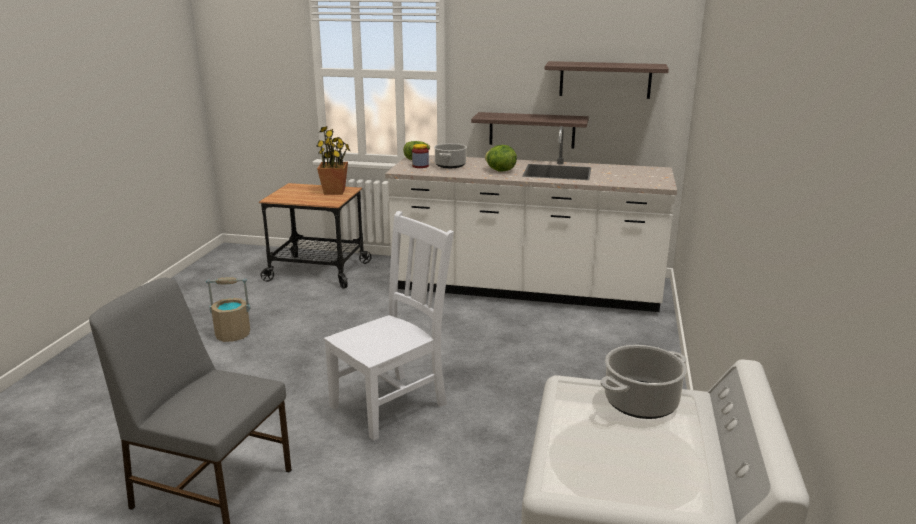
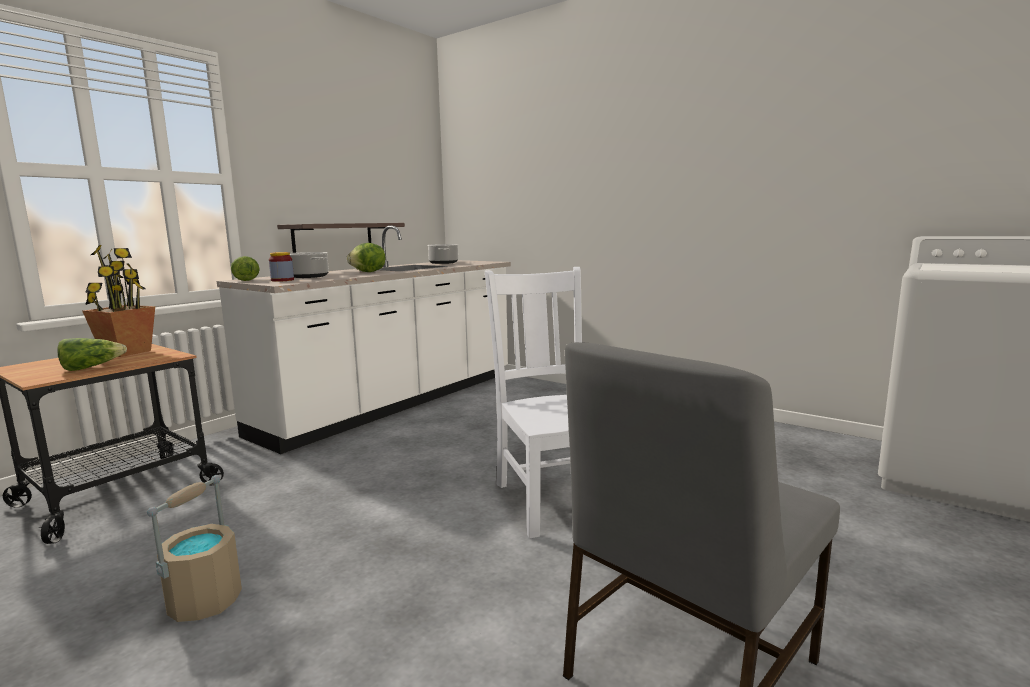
camera: 65 degrees left, 10 degrees down
shelf [545,61,669,99] -> none
cooking pot [600,345,687,419] -> cooking pot moved to [427,244,458,264]
none -> lettuce [57,338,127,371]

